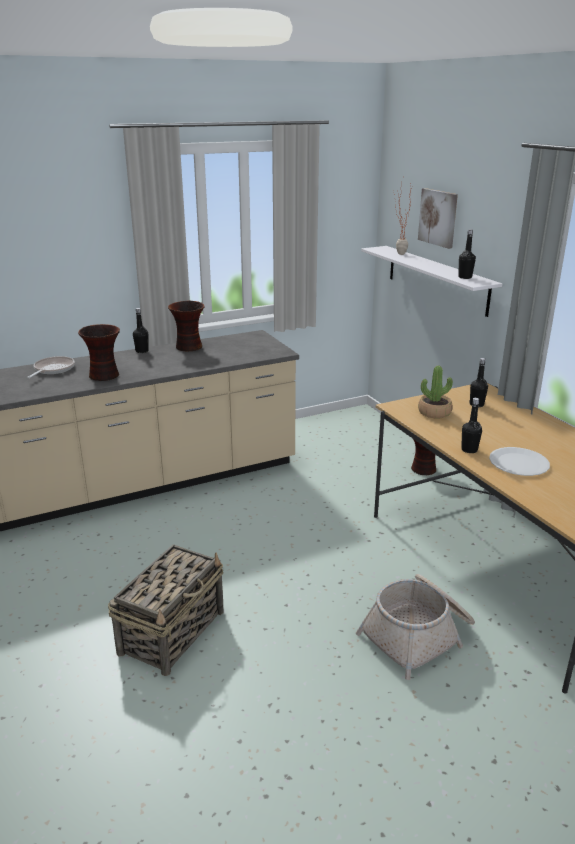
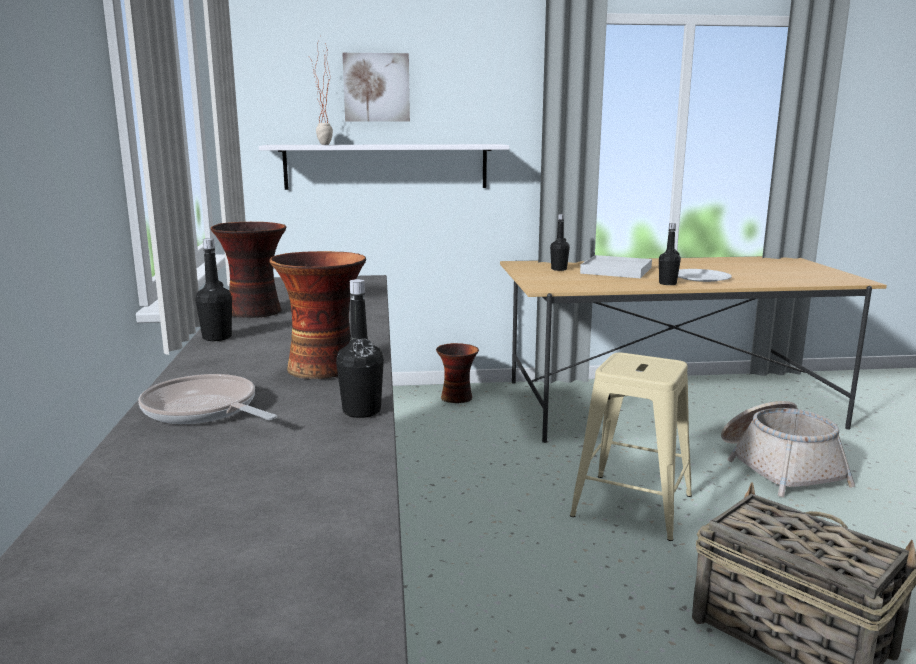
camera: 70 degrees left, 10 degrees down
potted plant [418,366,453,418] -> none
black bottle [458,229,476,279] -> black bottle moved to [336,279,384,418]
none -> beige stool [570,353,692,541]
none -> white tray [580,255,652,278]

